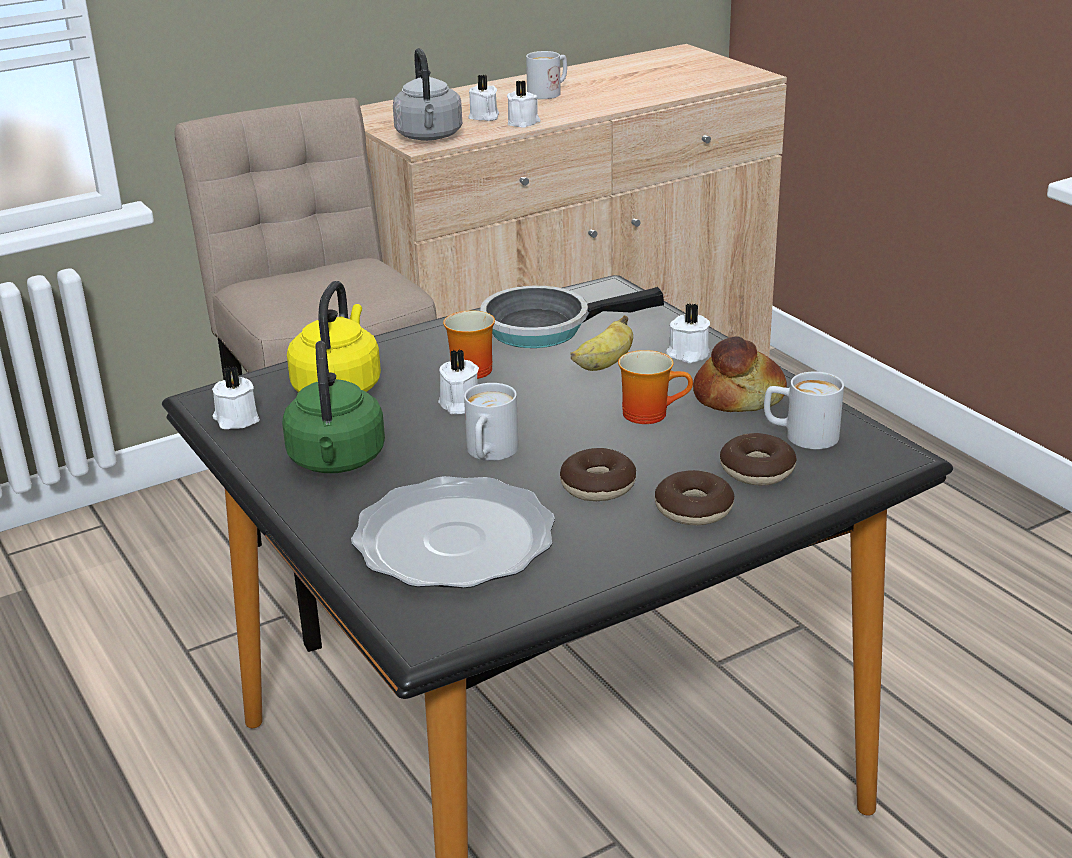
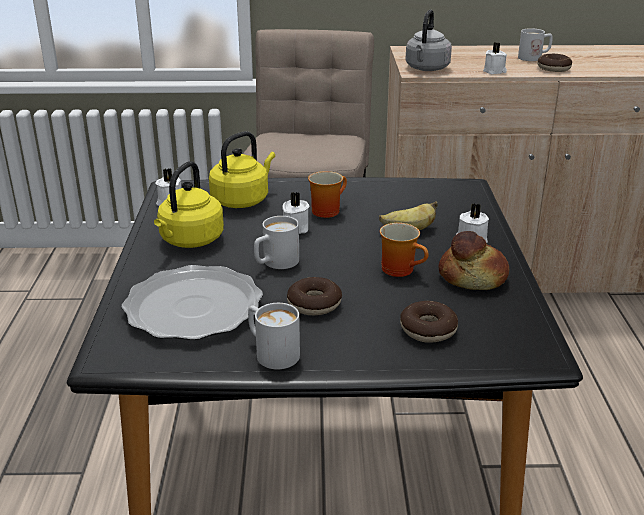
camera: 30 degrees right, 0 degrees up
green kettle [282,341,385,473] -> yellow kettle [154,161,224,248]
white candle [468,75,499,121] -> none
frying pan [480,286,664,348] -> none
donut [655,470,734,525] -> donut moved to [537,54,572,72]
white mug [764,372,844,449] -> white mug moved to [248,303,300,369]

